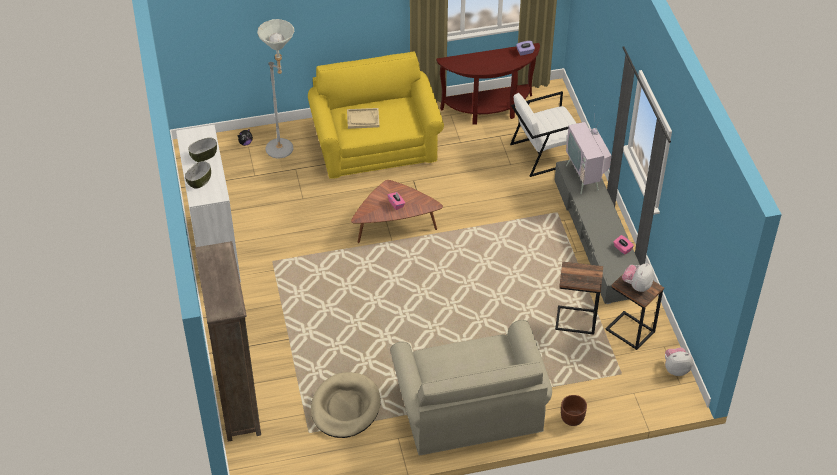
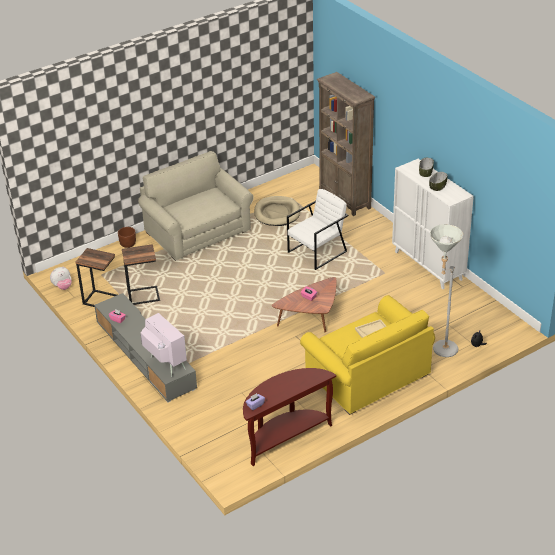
camera: 160 degrees right, 10 degrees down
white armchair [510,91,577,177] -> white armchair moved to [287,189,349,270]
plush toy [622,263,654,292] -> none

